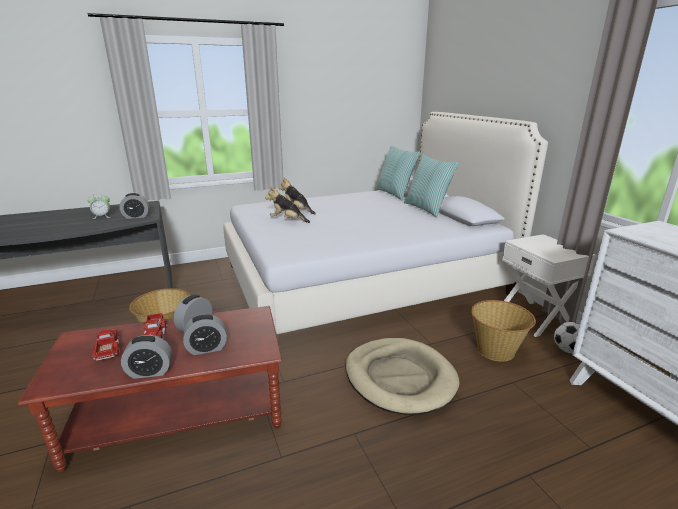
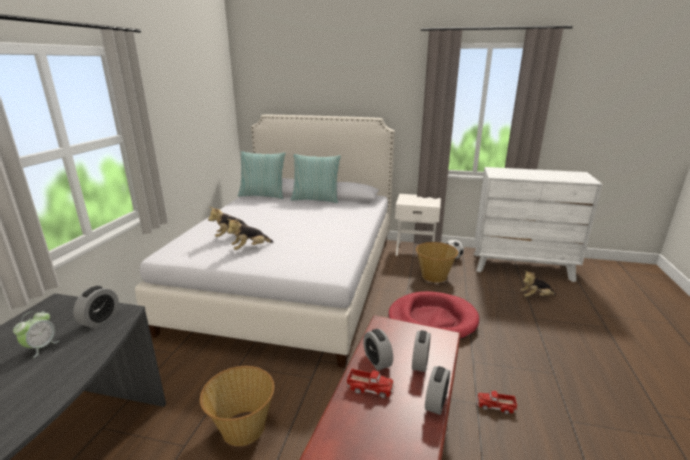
camera: 55 degrees left, 0 degrees up
toy truck [93,329,120,361] -> toy truck moved to [476,391,517,414]
beige dog bed [346,338,460,415] -> red dog bed [388,291,479,340]
none -> plush toy [520,270,556,297]

